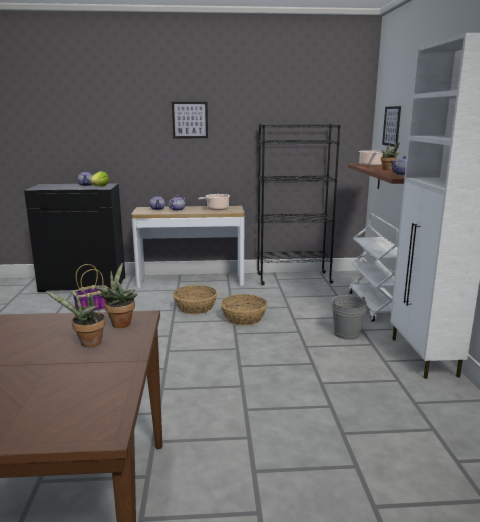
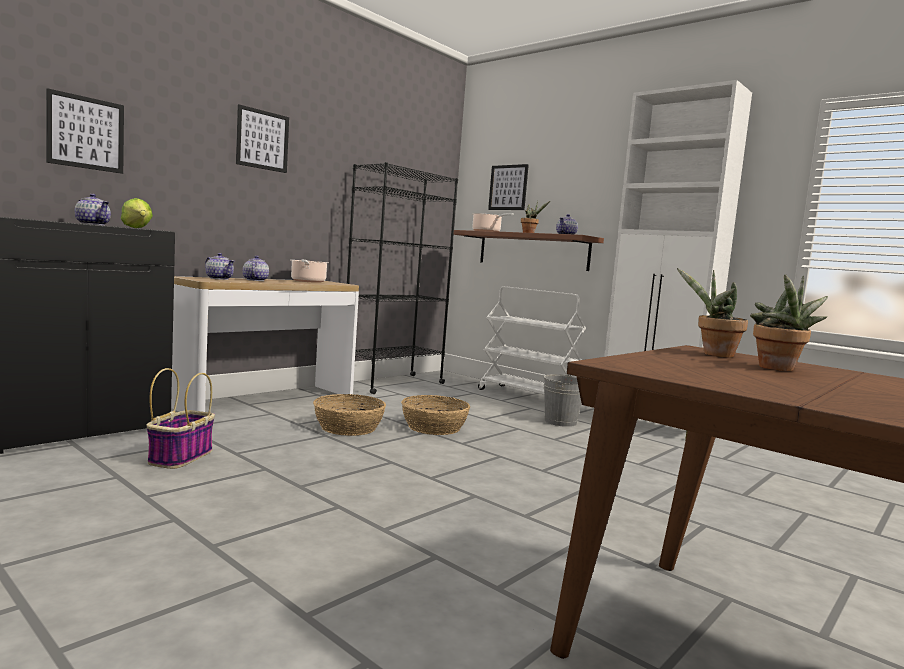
camera: 45 degrees left, 10 degrees down
none -> picture [46,88,124,174]

